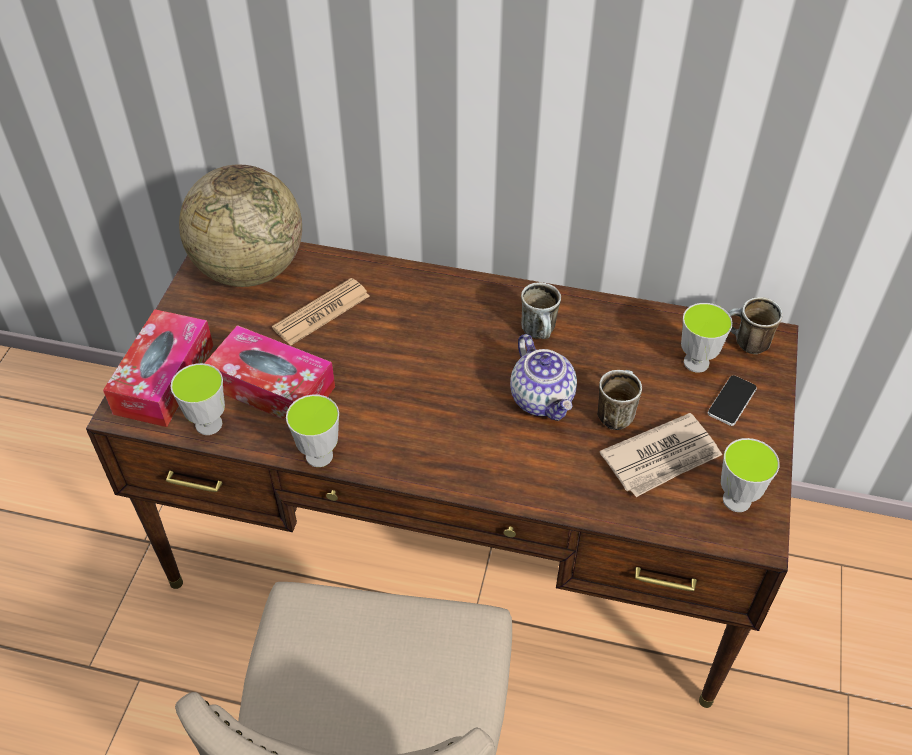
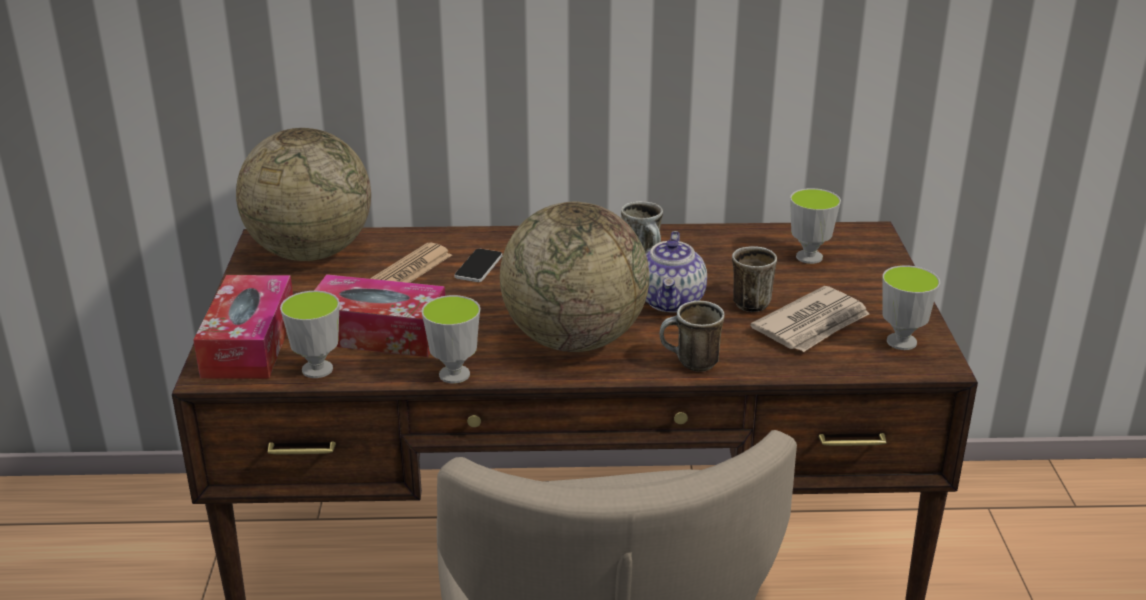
camera: 15 degrees left, 20 degrees down
teapot [510,334,577,421] -> teapot turned 45 degrees clockwise [646,231,707,313]
phone [708,375,757,426] -> phone moved to [454,249,502,282]
mug [728,297,783,354] -> mug moved to [660,300,725,371]
none -> globe [500,202,649,352]

